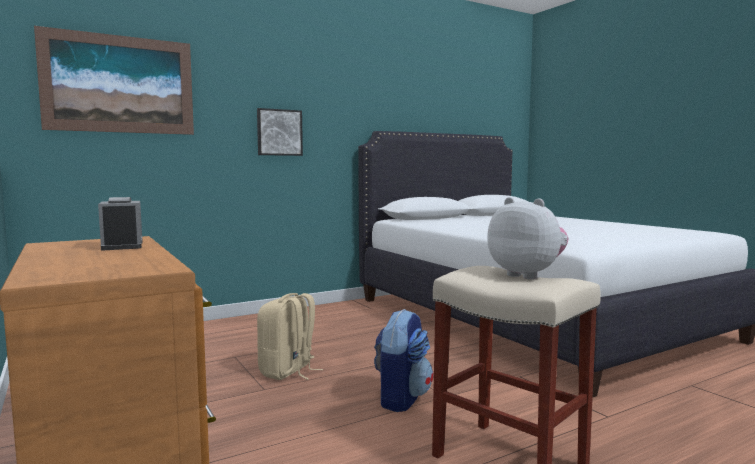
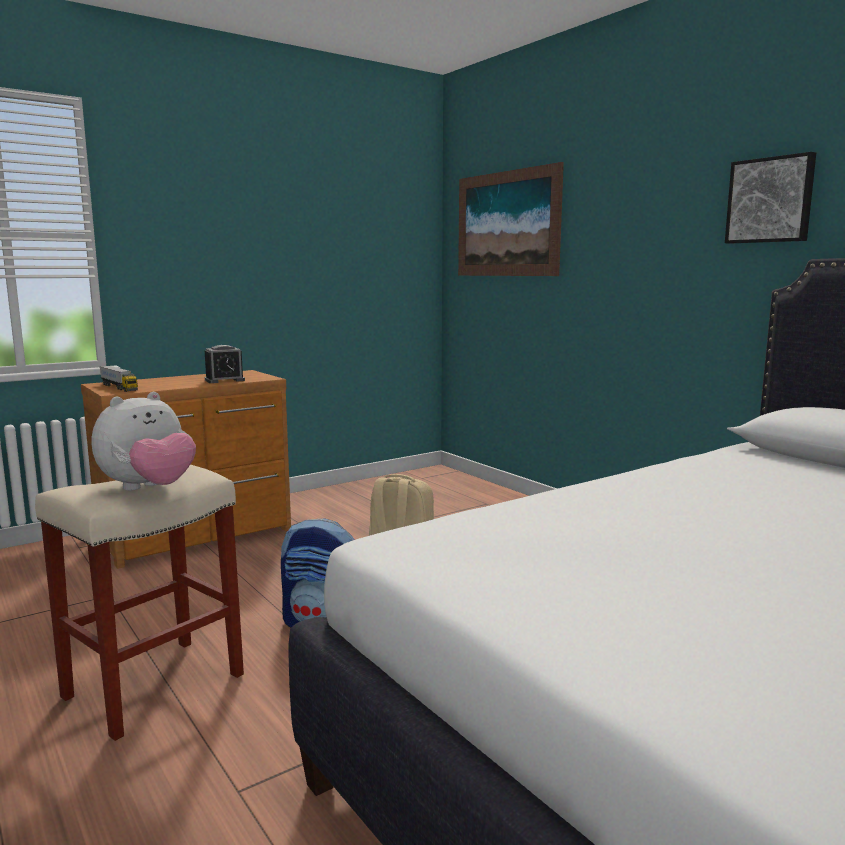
camera: 85 degrees right, 5 degrees up
picture [257,108,303,156] -> picture moved to [725,152,816,244]
none -> toy truck [99,366,138,392]

